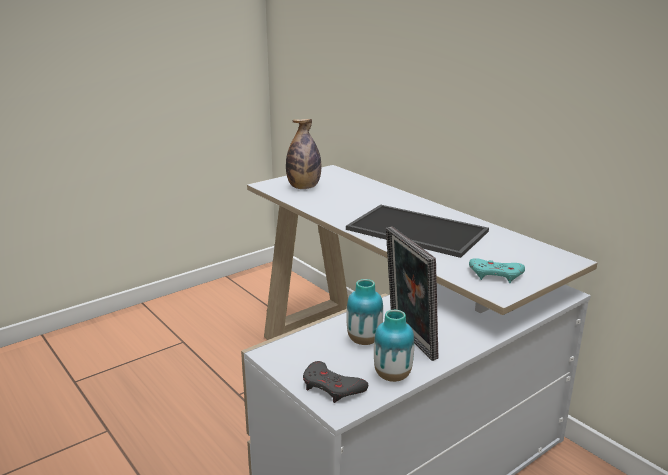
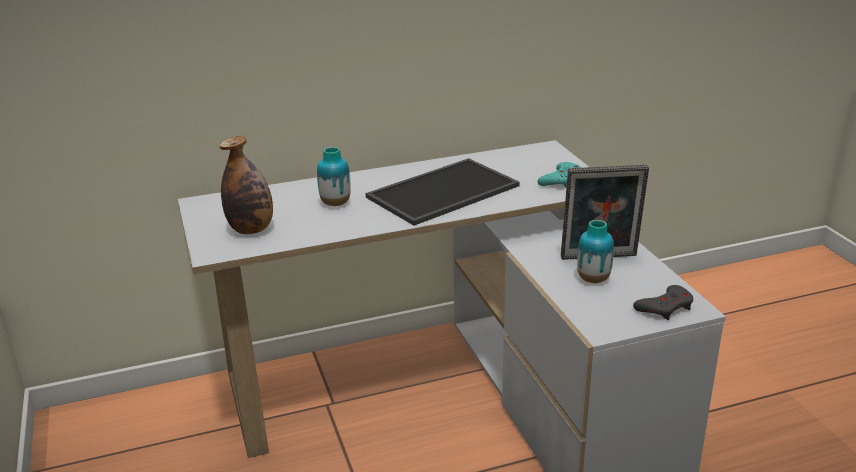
camera: 70 degrees left, 5 degrees up
vase [374,310,414,382] -> vase moved to [317,147,351,206]

